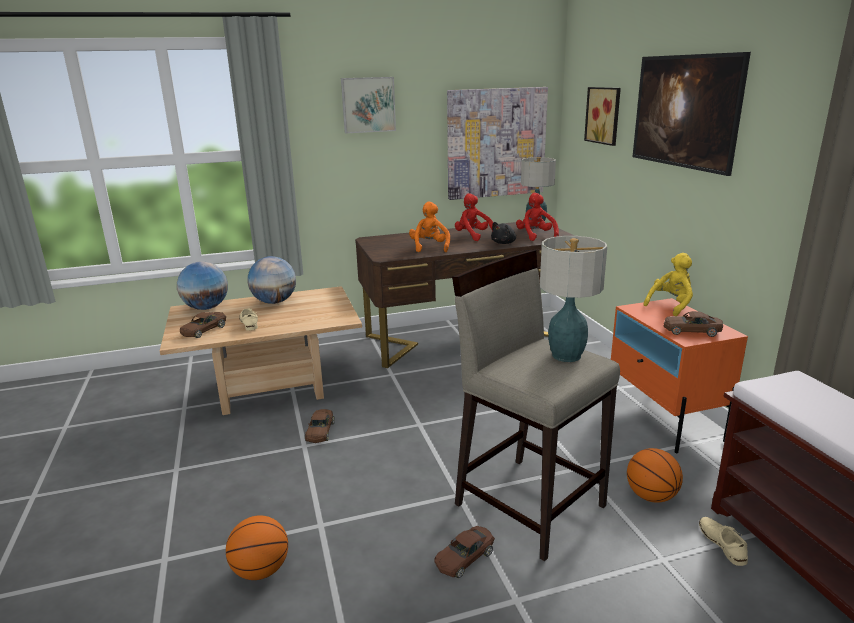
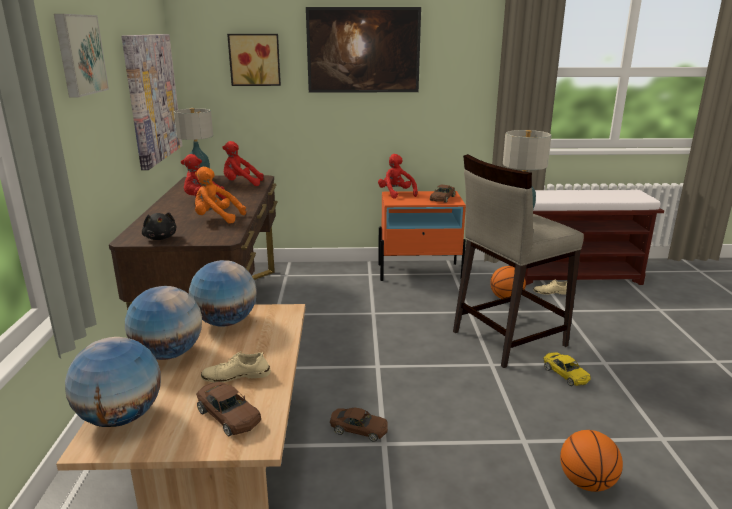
camera: 75 degrees left, 0 degrees up
brown toy car [434,526,495,578] -> yellow toy car [543,352,591,386]
black plush toy [491,222,516,244] -> black plush toy moved to [142,212,176,240]
yellow plush toy [643,253,693,316] -> red plush toy [378,154,418,199]
none -> globe [189,260,257,327]

